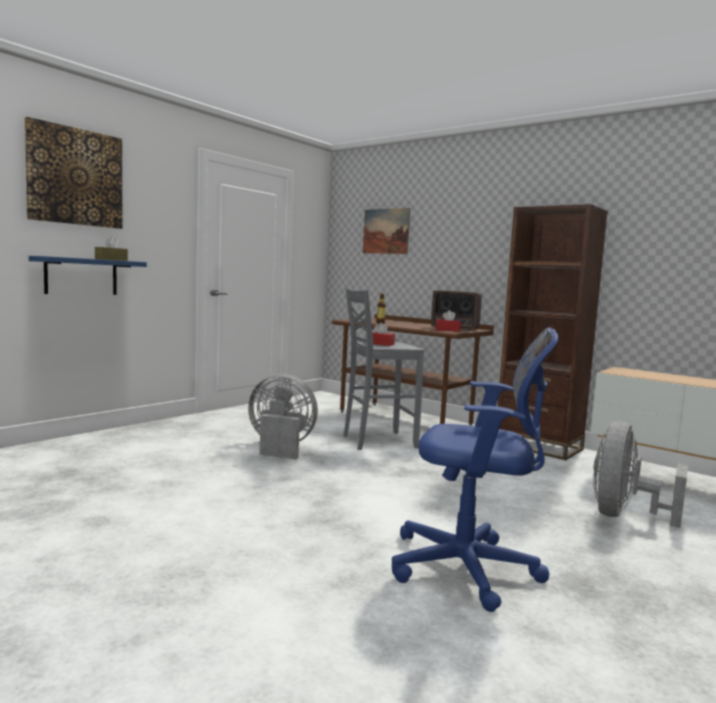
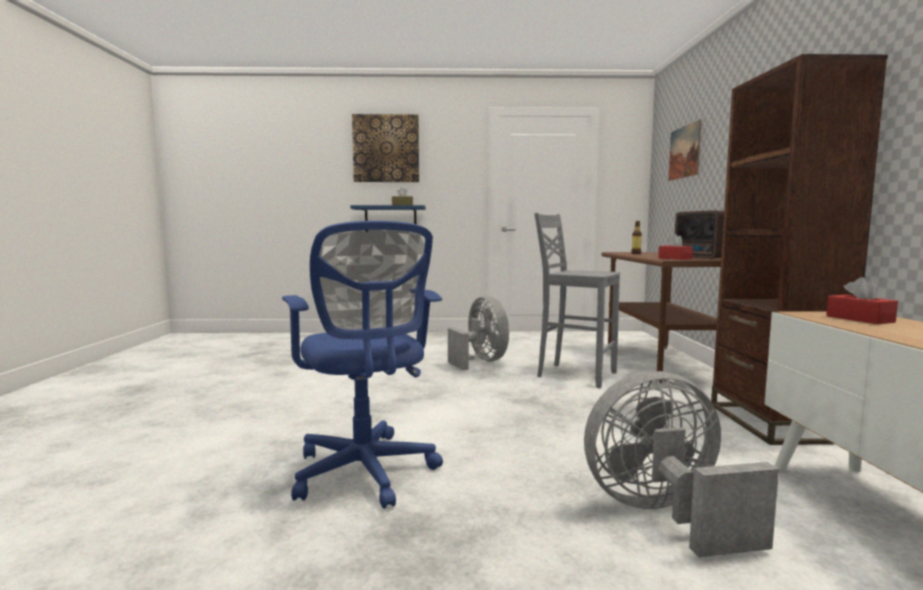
camera: 50 degrees right, 0 degrees up
red tissue box [373,323,395,346] -> red tissue box moved to [826,277,898,324]

